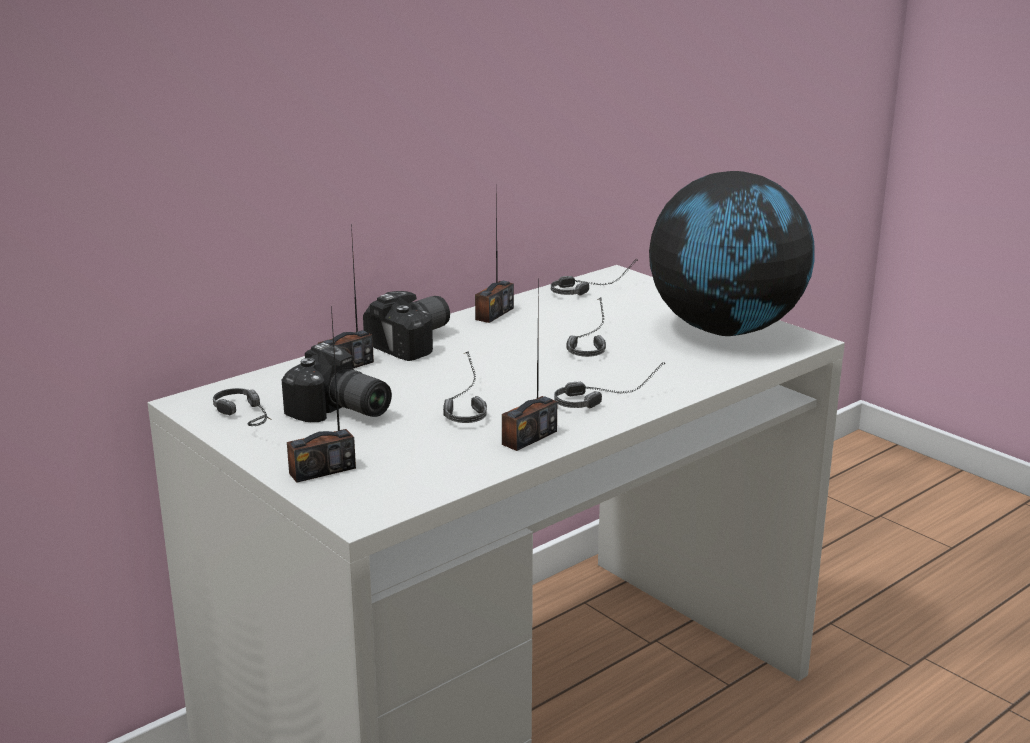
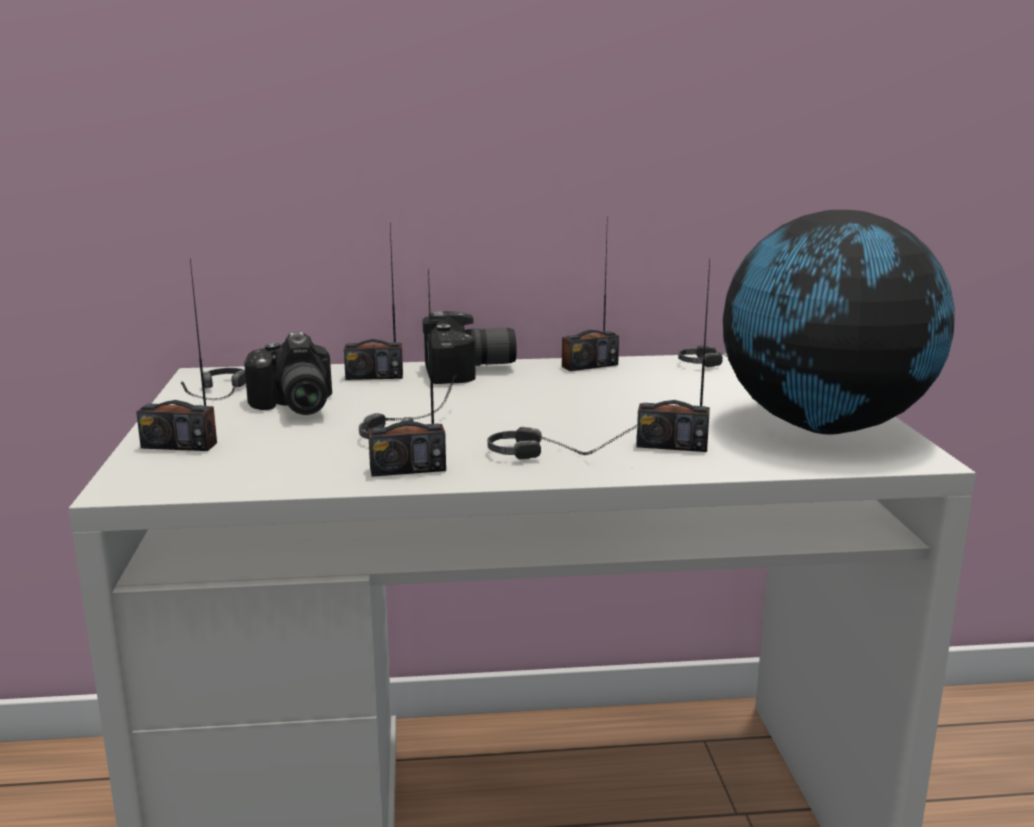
camera: 35 degrees right, 5 degrees down
headphones [567,298,606,357] -> none
none -> radio [636,259,710,452]

